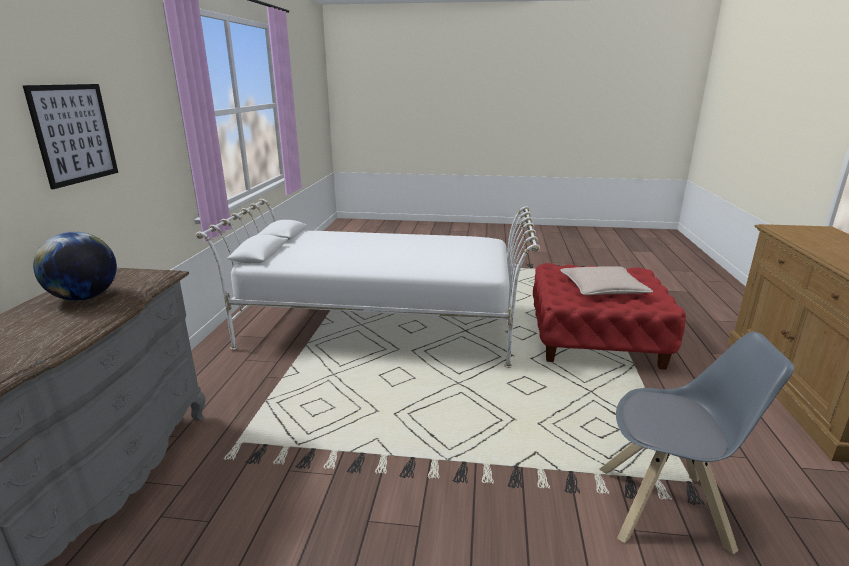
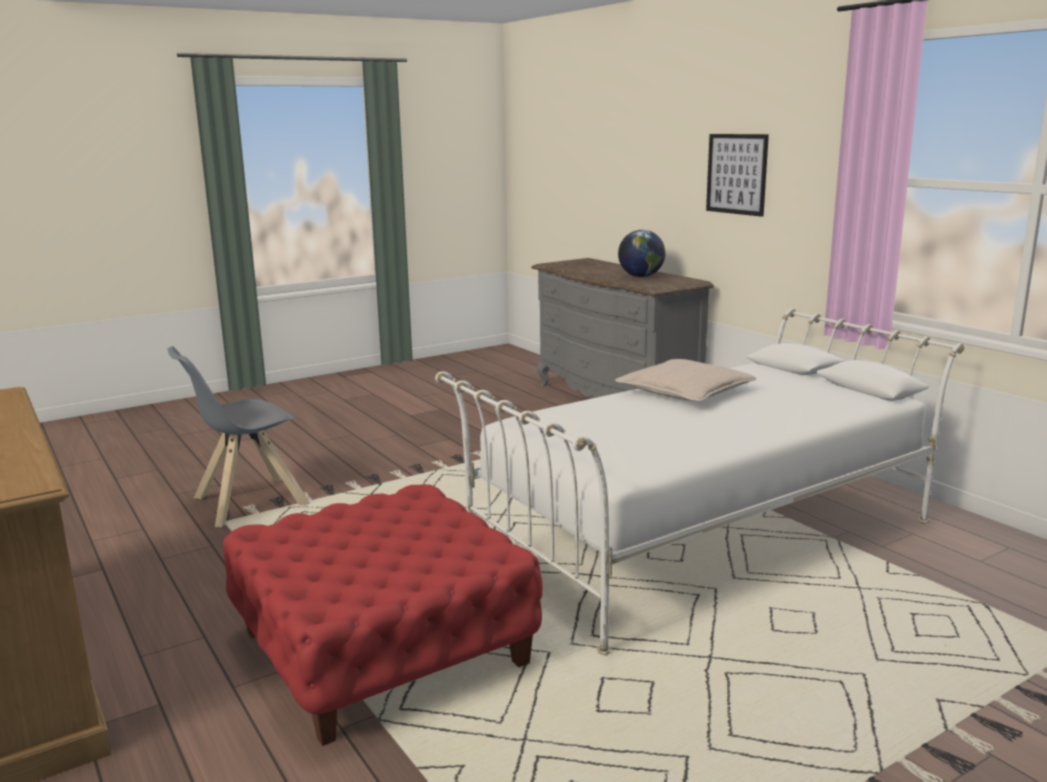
camera: 140 degrees right, 5 degrees down
beige pillow [560,266,653,295] -> beige pillow moved to [615,359,757,401]

